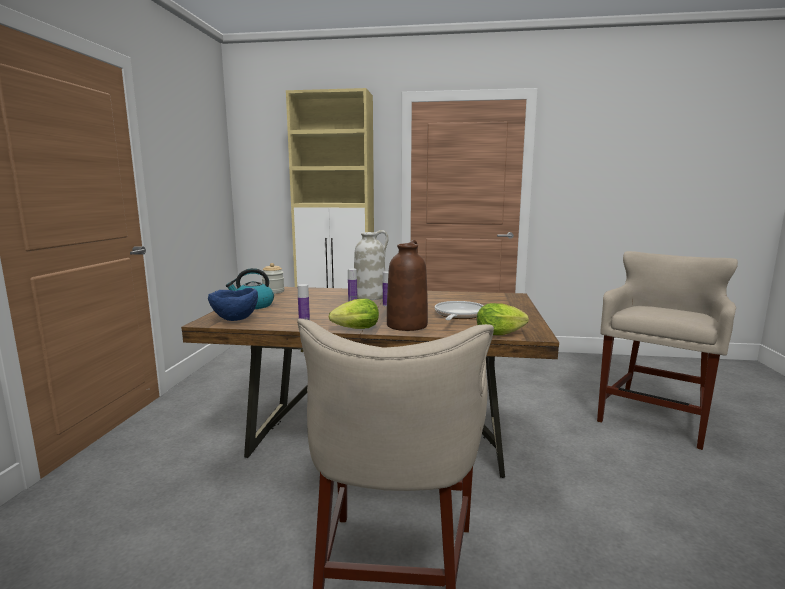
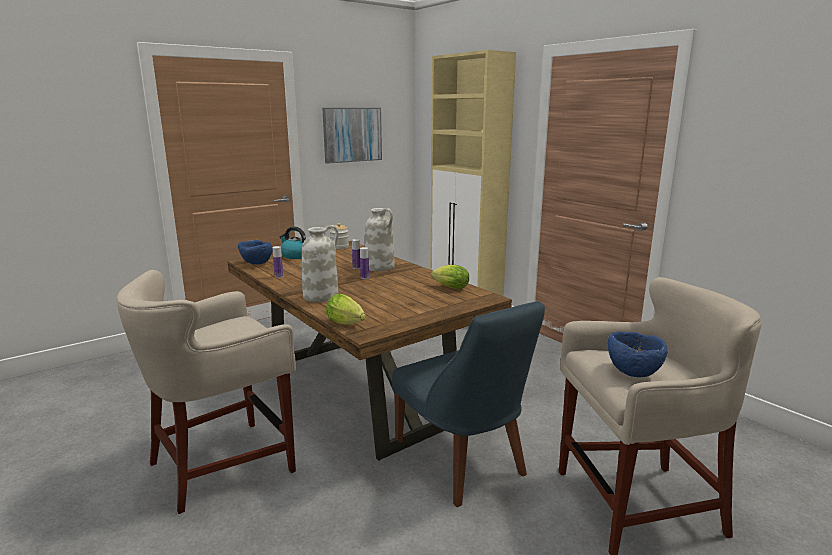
camera: 45 degrees right, 5 degrees up
lettuce [329,298,379,329] -> lettuce moved to [431,264,469,289]
brown vase [387,240,428,331] -> white vase [302,225,339,303]
frying pan [435,301,484,320] -> none
none -> picture [322,108,382,164]
none -> blue chair [392,301,545,507]
none -> blue bowl [608,331,667,377]

